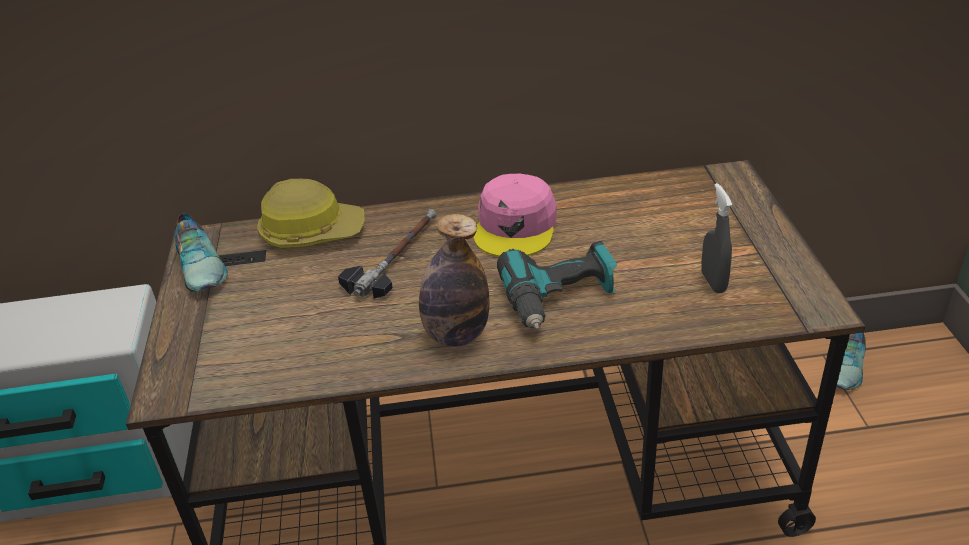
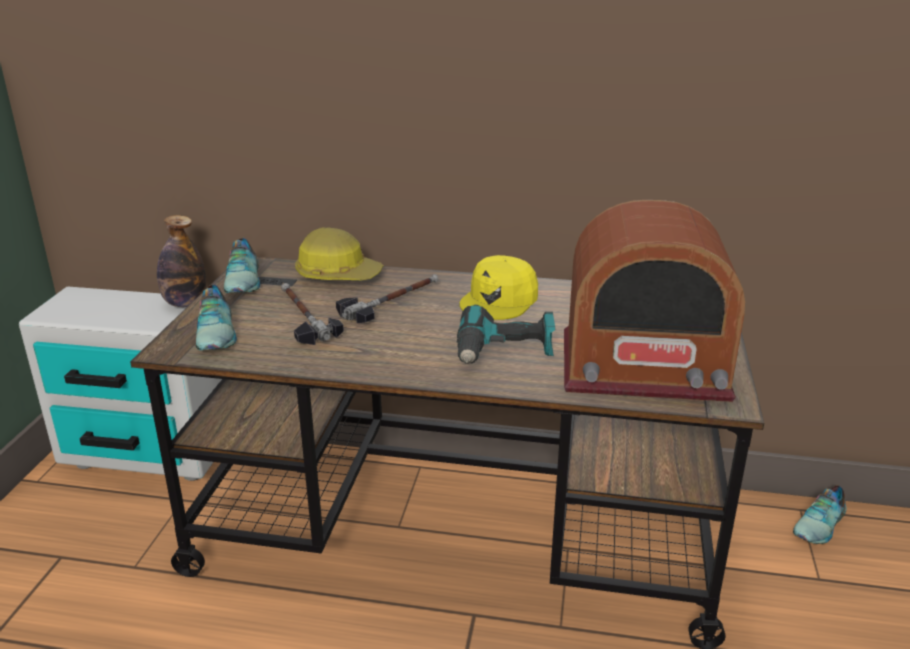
camera: 15 degrees right, 10 degrees down
bottle [419,214,489,347] -> bottle moved to [157,215,206,307]
pink cap [474,174,557,257] -> yellow cap [460,255,538,320]
grey spray bottle [701,183,732,293] -> radio [564,200,745,402]
none -> shoe [196,284,237,350]
none -> hammer [281,283,344,345]

